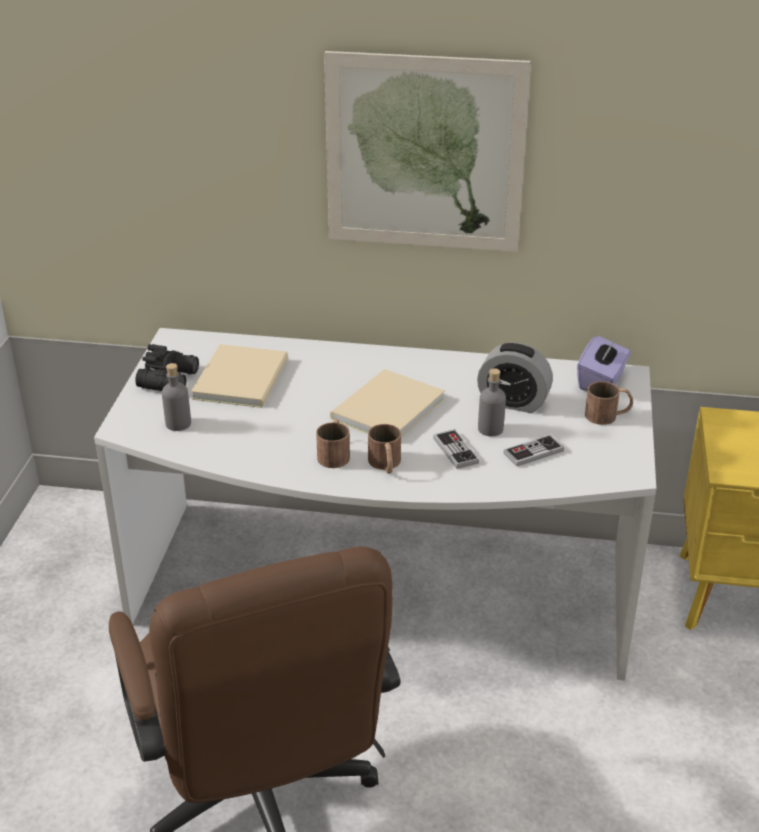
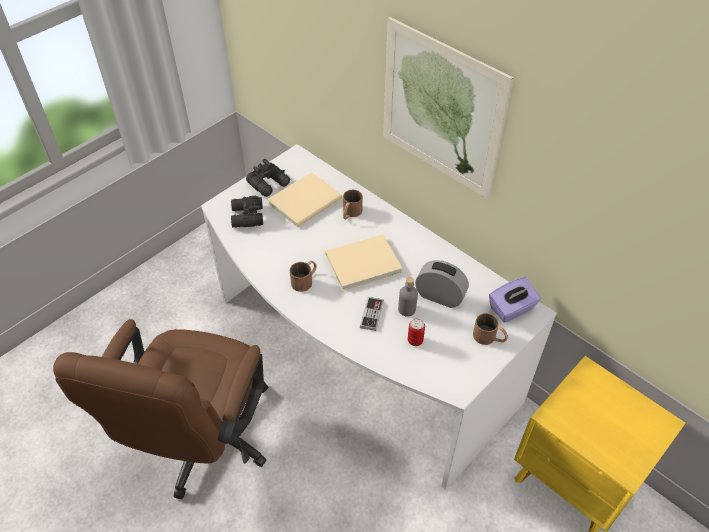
camera: 35 degrees right, 15 degrees up
grey bottle [162,363,191,431] -> black binoculars [231,196,263,228]
brown mug [368,424,401,474] -> brown mug moved to [343,190,363,219]
alarm clock [477,342,553,413] -> alarm clock turned 150 degrees clockwise [415,260,469,308]
game controller [503,435,564,466] -> can [408,318,425,346]

